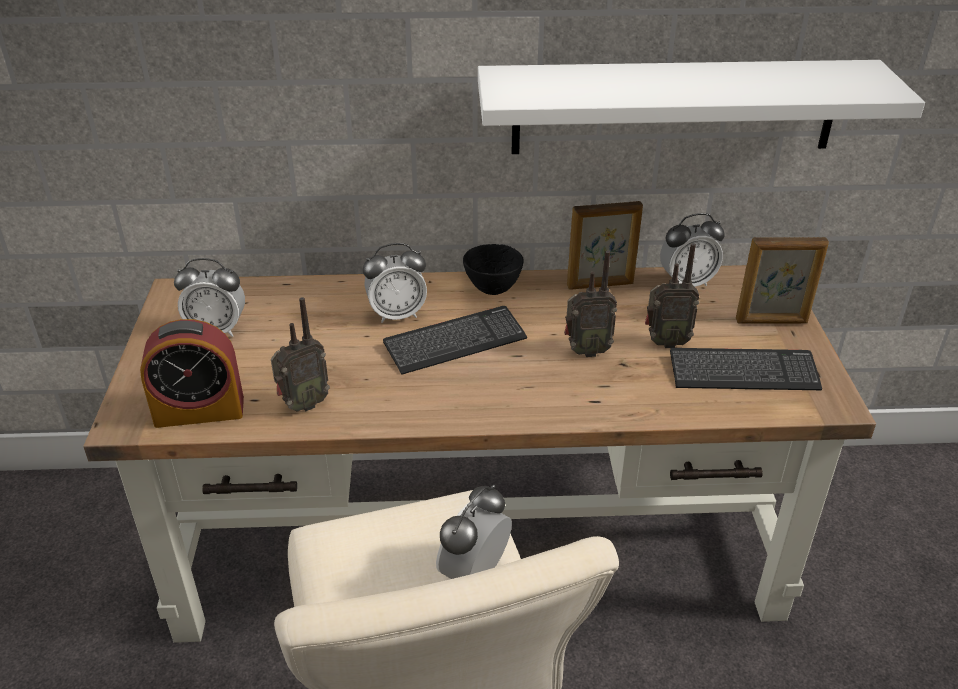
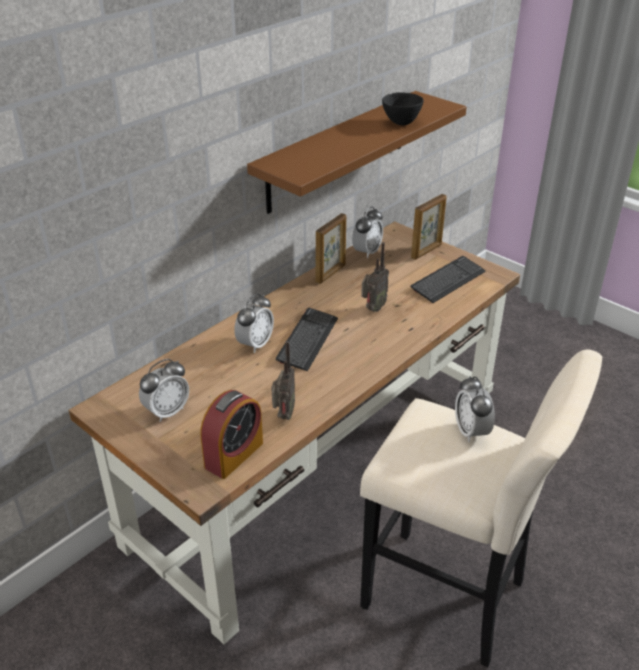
camera: 45 degrees left, 0 degrees up
black bowl [463,244,524,295] -> black bowl moved to [382,92,424,125]
white shelf [478,60,925,154] -> brown shelf [247,91,467,214]
radio [645,243,699,348] -> none

